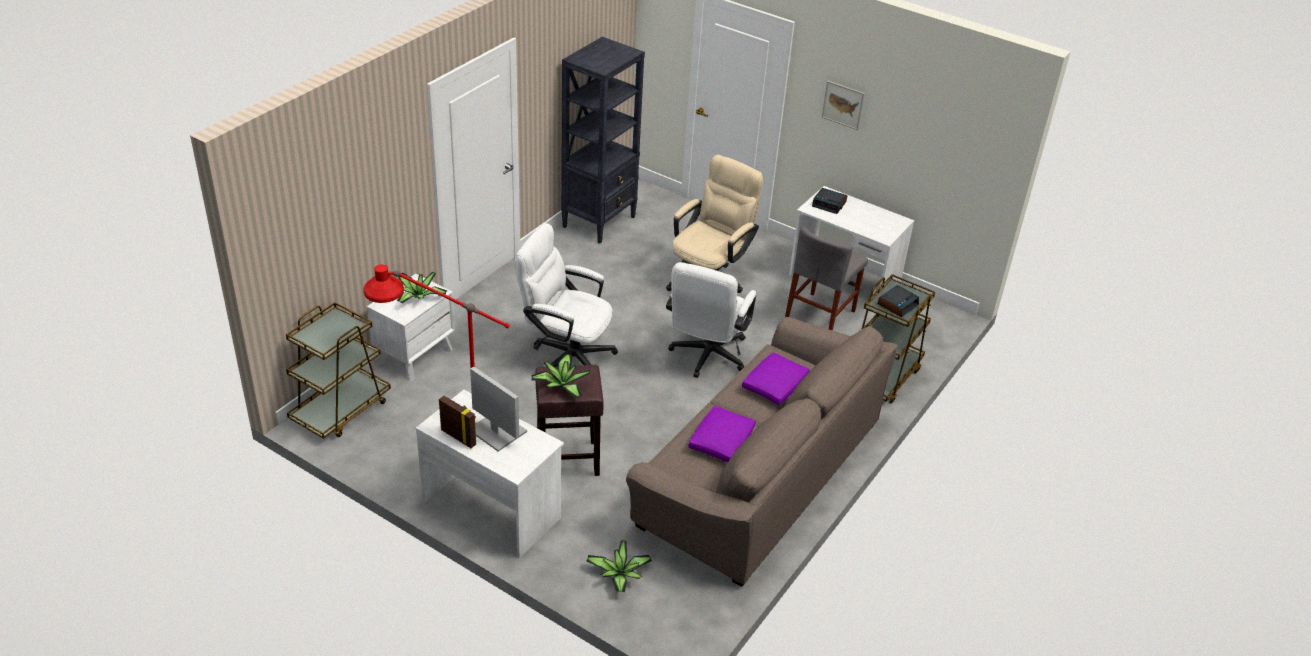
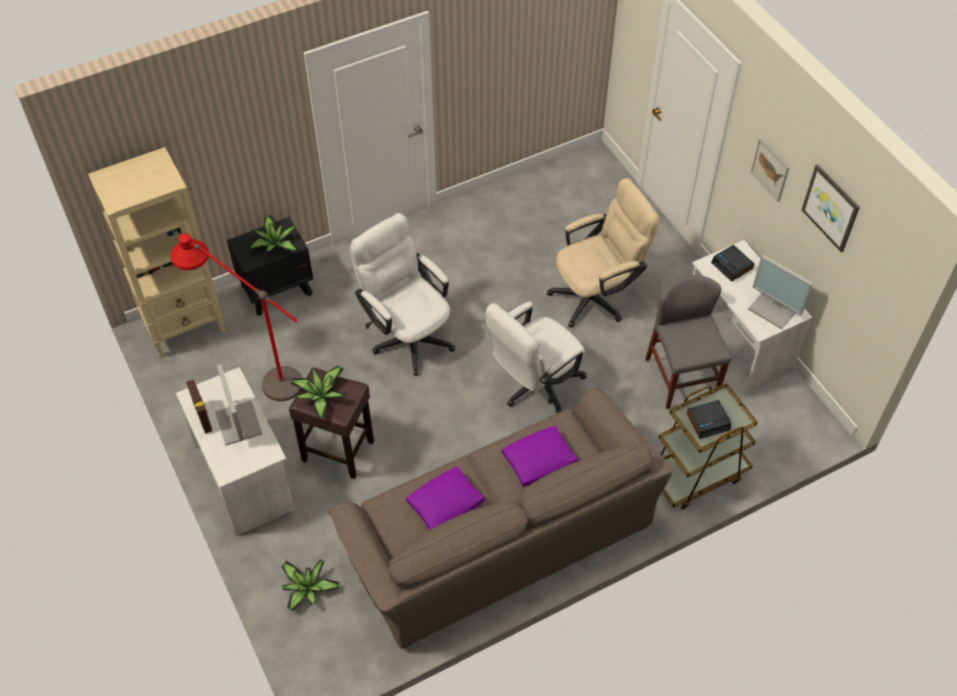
camera: 30 degrees right, 15 degrees up
brown cart [286,302,391,439] -> beige bookcase [88,147,225,358]
white nightstand [367,273,455,381] -> black nightstand [227,217,313,316]
black bookcase [561,37,645,243] -> none
grey chair [785,226,868,331] -> grey chair turned 105 degrees clockwise [645,275,732,409]
none -> monitor [748,254,813,329]
none -> picture [802,164,860,252]

